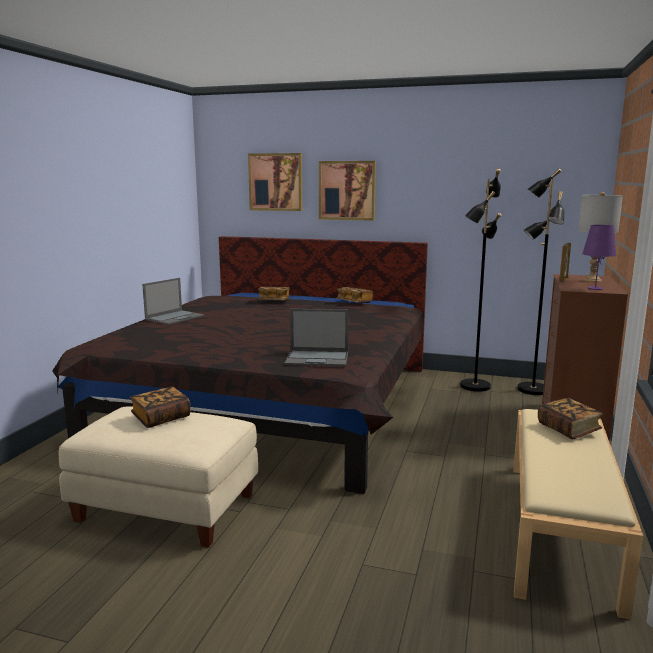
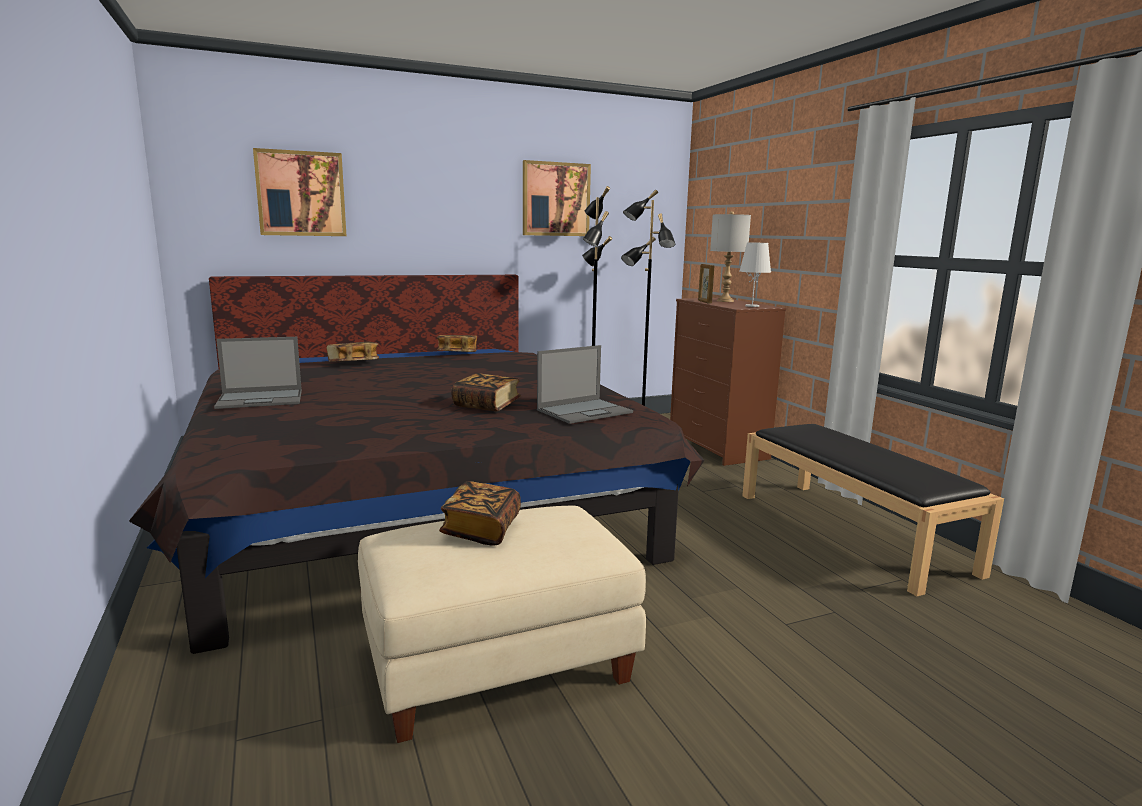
camera: 40 degrees left, 0 degrees up
laptop [142,278,204,325] -> laptop turned 75 degrees clockwise [214,337,302,409]
picture [319,161,376,221] -> picture moved to [523,160,591,236]
beige bench [514,409,643,620] -> black bench [742,424,1004,596]
book [538,398,602,439] -> book moved to [451,373,521,411]
purple table lamp [582,225,617,290] -> white table lamp [740,242,771,307]

